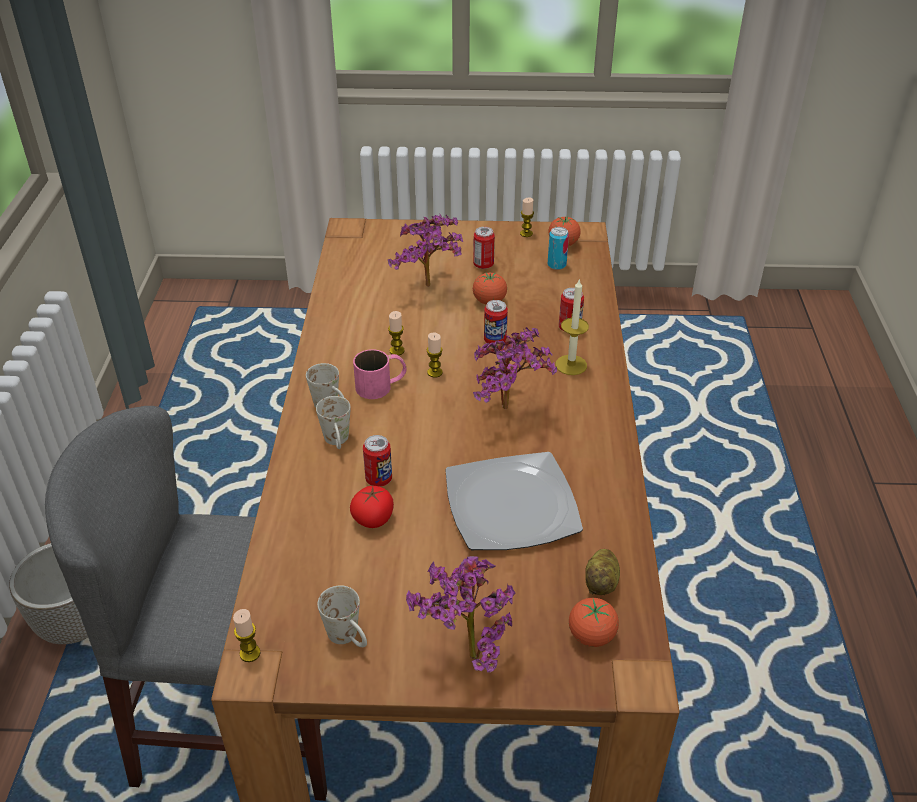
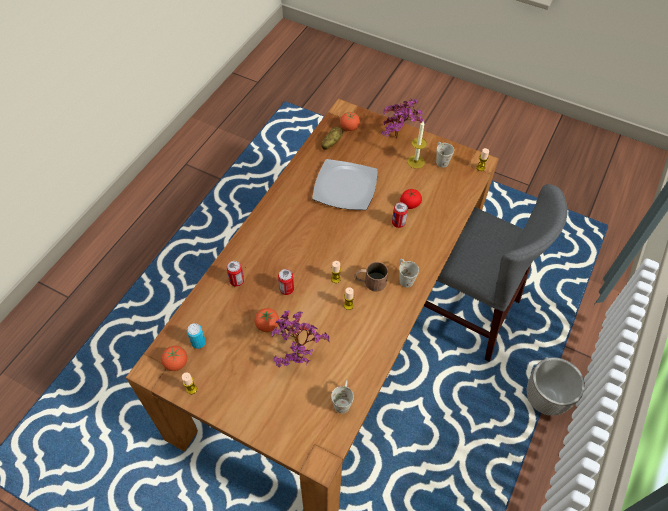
camera: 155 degrees left, 15 degrees up
white mug [316,396,351,449] -> white mug moved to [331,380,354,414]
pink mug [353,349,407,399] -> brown mug [354,262,388,292]
can [473,227,495,269] -> none
potted plant [473,327,557,410] -> none
candle [556,278,589,375] -> candle moved to [407,121,427,169]

